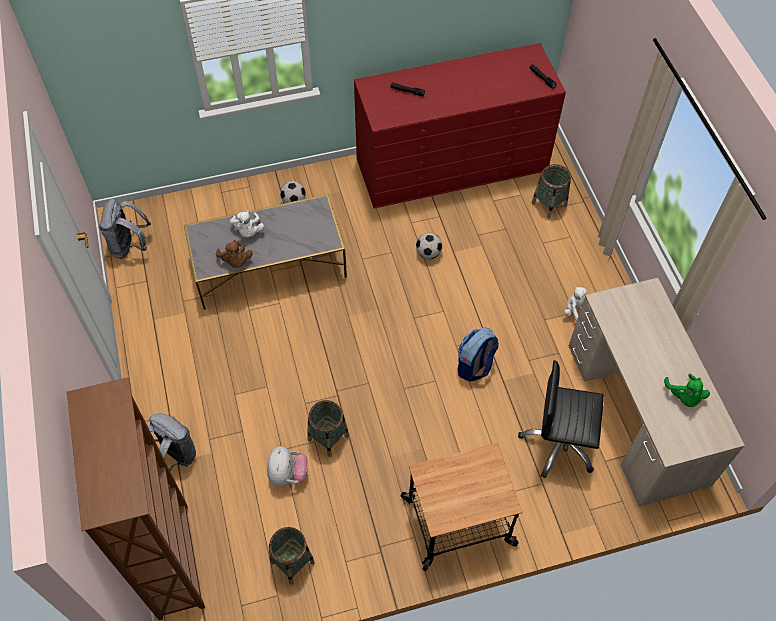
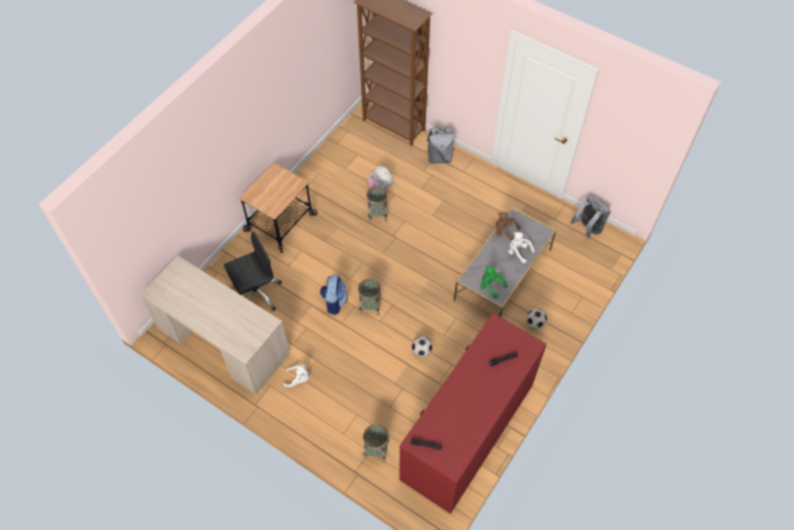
camera: 140 degrees right, 0 degrees up
basket [269,527,315,585] -> basket moved to [358,279,381,316]
green plush toy [664,373,710,407] -> green plush toy moved to [480,266,508,298]

